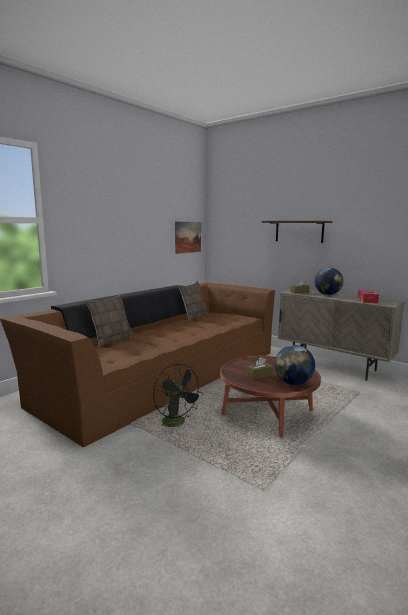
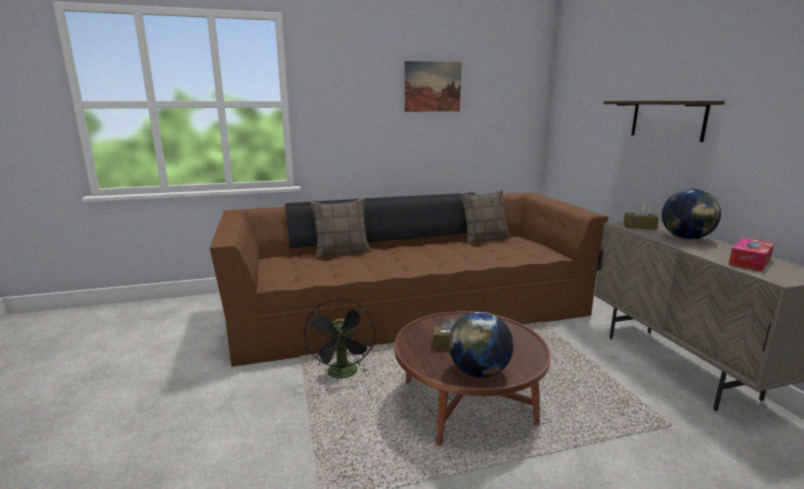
camera: 35 degrees right, 5 degrees up
picture [175,222,201,254] -> picture moved to [404,61,462,112]

